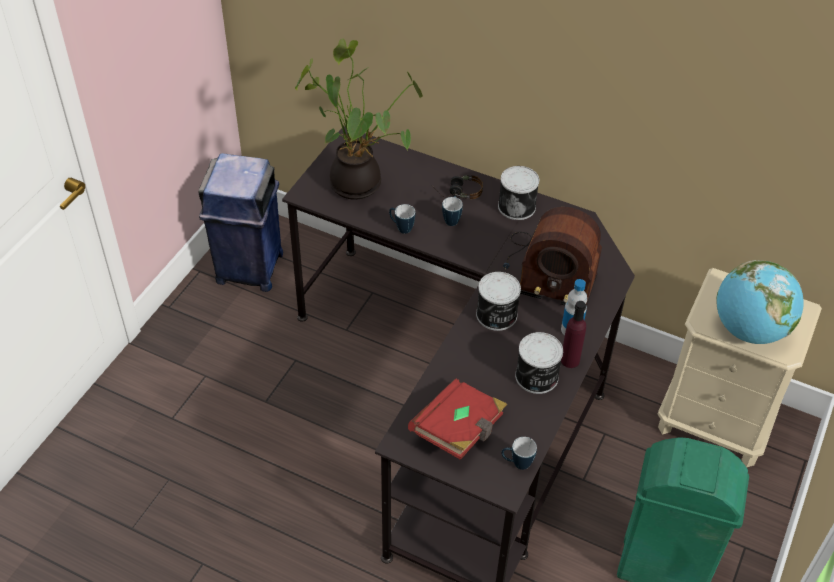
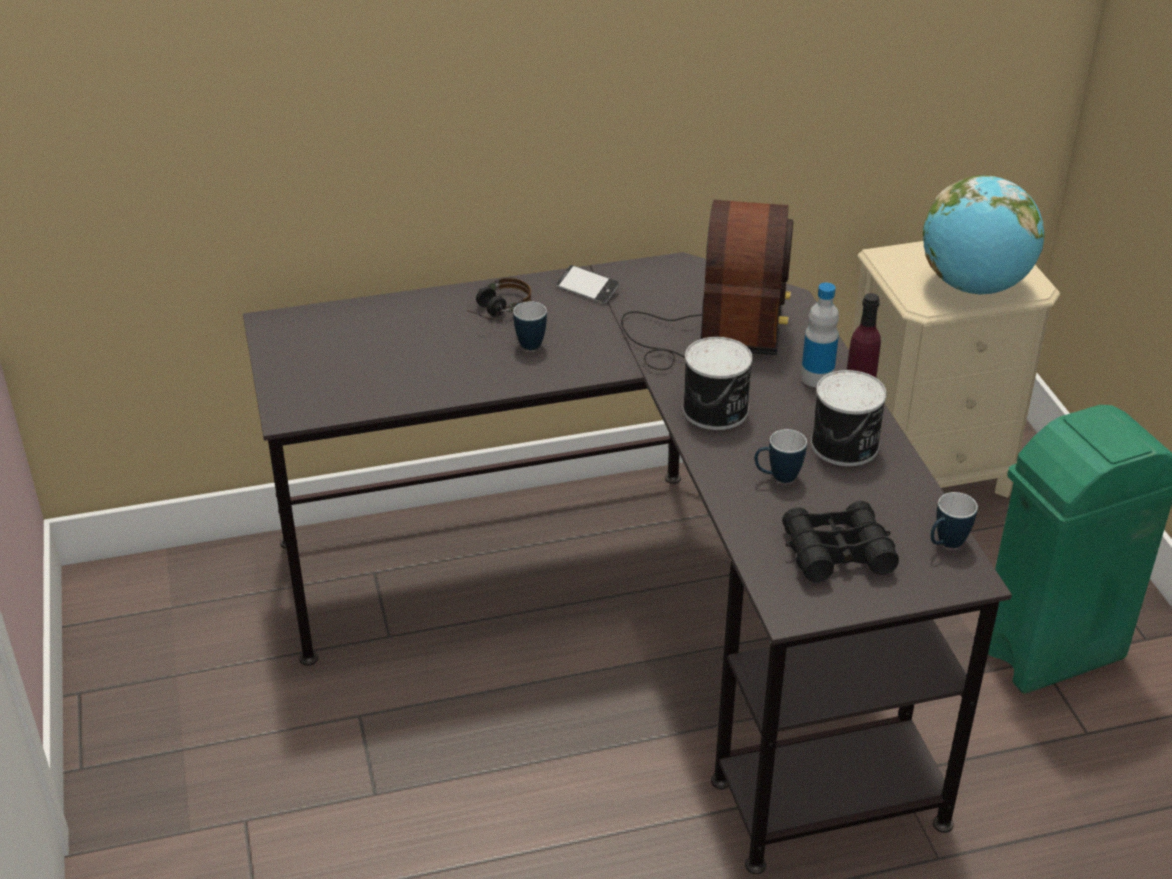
camera: 40 degrees left, 10 degrees down
blue trash can [198,153,283,292] -> none
potted plant [295,38,423,200] -> none
mug [389,204,415,234] -> mug moved to [754,429,807,483]
red book [408,379,507,460] -> black binoculars [782,501,899,582]
can [498,166,539,220] -> phone [556,265,620,304]
radio [503,207,602,306] -> radio turned 60 degrees counterclockwise [621,200,794,370]

